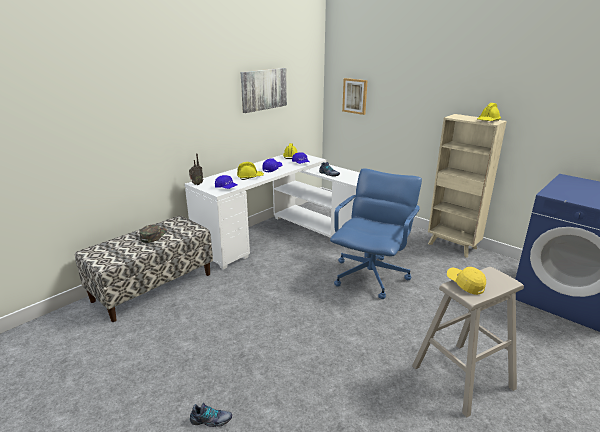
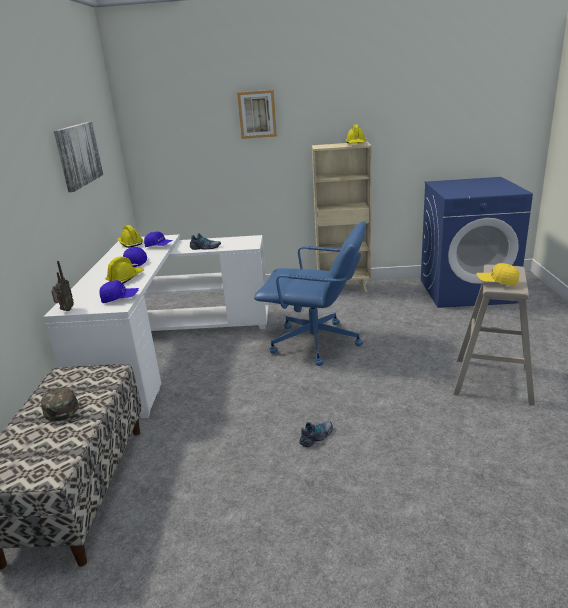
camera: 40 degrees left, 0 degrees up
shoe [190,403,232,427] -> shoe moved to [299,421,333,447]
blue office chair [330,168,422,299] -> blue office chair turned 120 degrees clockwise [254,221,366,366]
picture [342,78,368,115] -> picture moved to [237,90,277,139]

